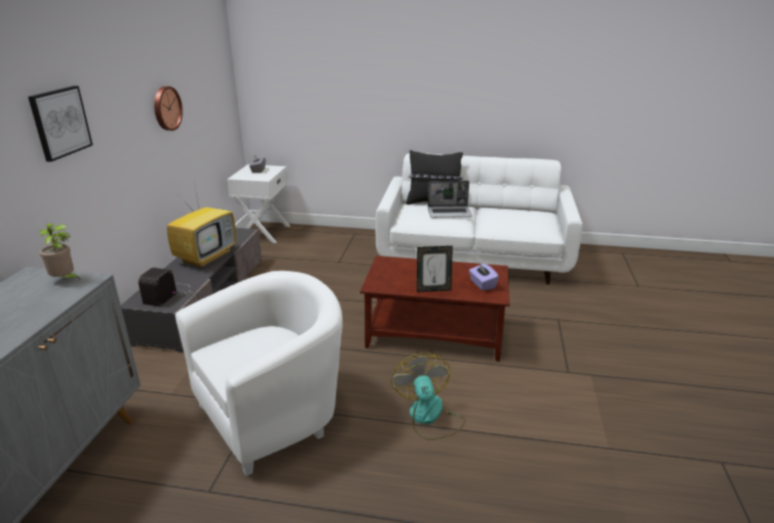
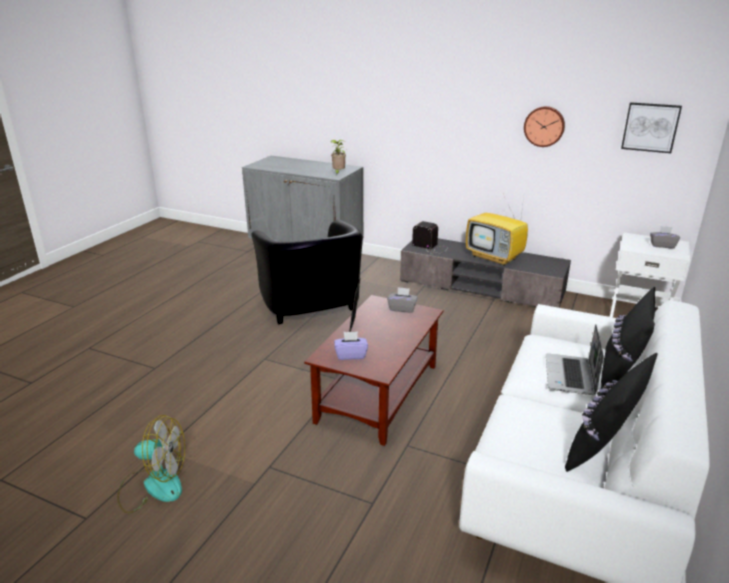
camera: 105 degrees right, 0 degrees up
picture [28,86,93,162] -> picture moved to [621,102,682,153]
white armchair [175,271,343,477] -> black armchair [251,220,363,325]
fan [391,353,466,440] -> fan moved to [117,415,185,513]
none -> grey tissue box [387,287,418,313]
none -> black pillow [565,353,657,472]

